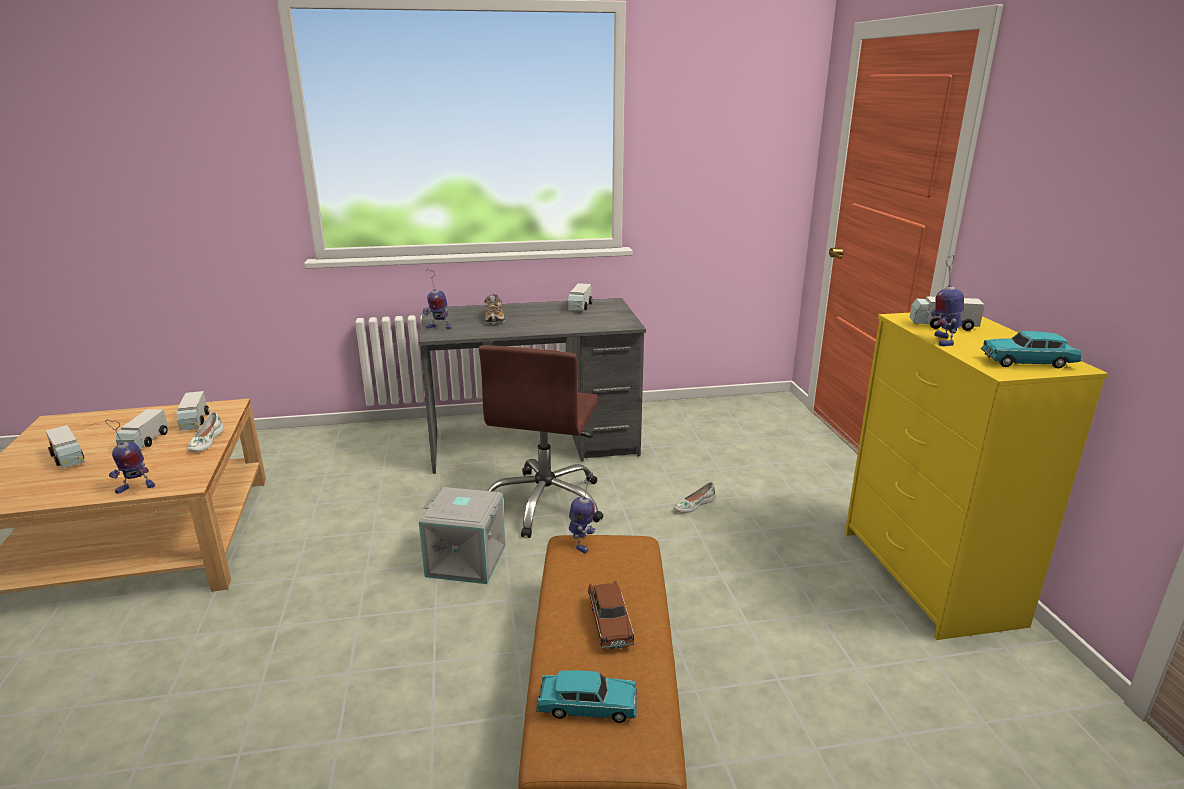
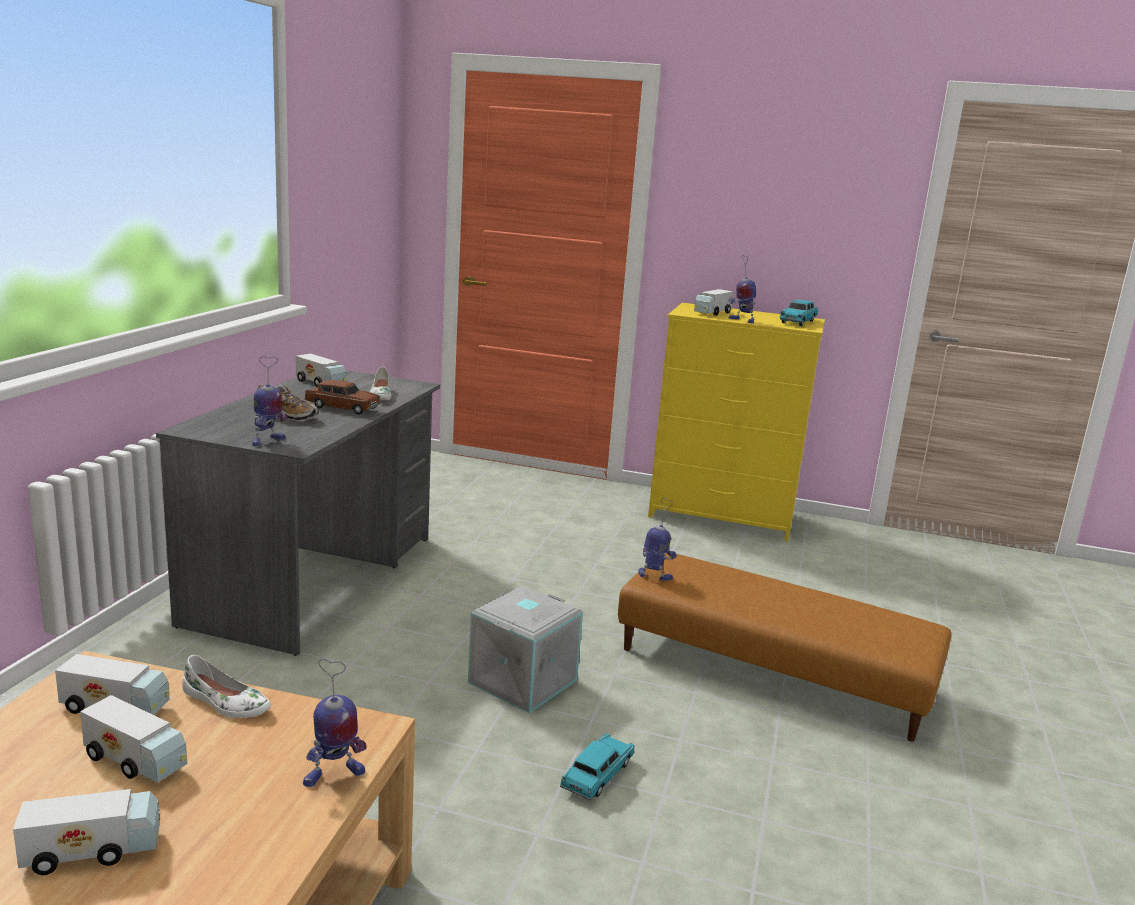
camera: 65 degrees left, 5 degrees down
toy robot [105,420,155,494] -> toy robot turned 60 degrees clockwise [303,659,367,787]
brown office chair [479,345,603,538] -> none
turquoise toy car [536,670,638,723] -> turquoise toy car moved to [560,733,635,800]
brown toy car [588,581,635,649] -> brown toy car moved to [304,380,381,415]
white shoe [674,482,716,513] -> white shoe moved to [370,367,391,400]

